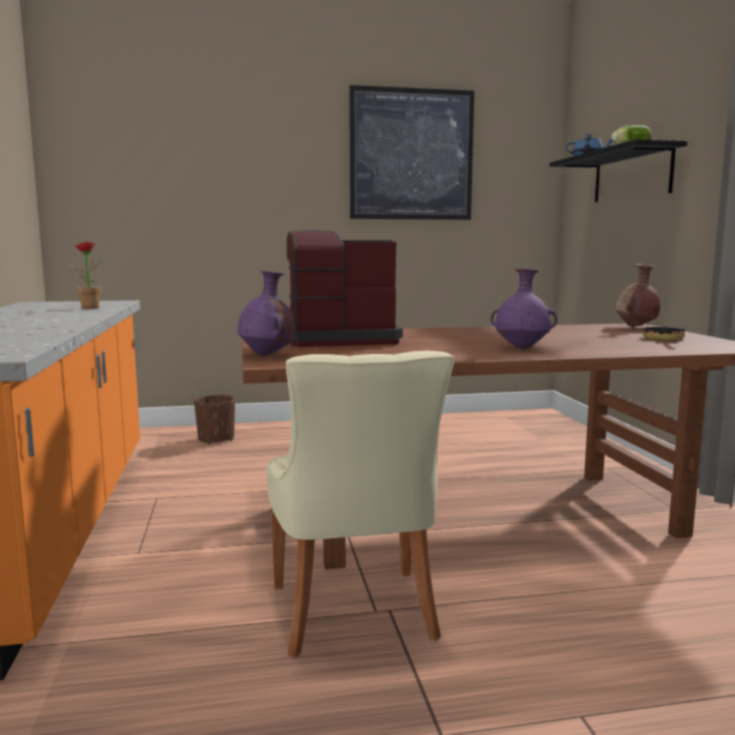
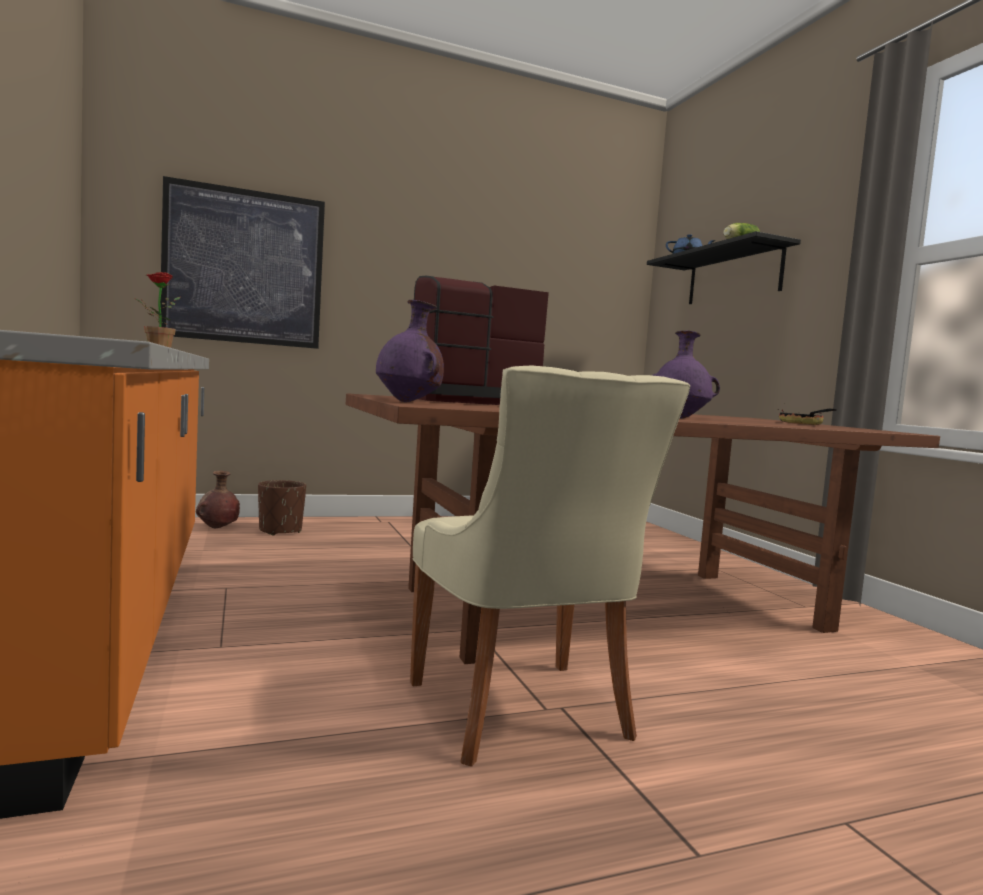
camera: 10 degrees left, 5 degrees down
picture [349,85,474,220] -> picture moved to [160,176,325,349]
brown vase [615,264,661,327] -> brown vase moved to [196,471,240,528]

